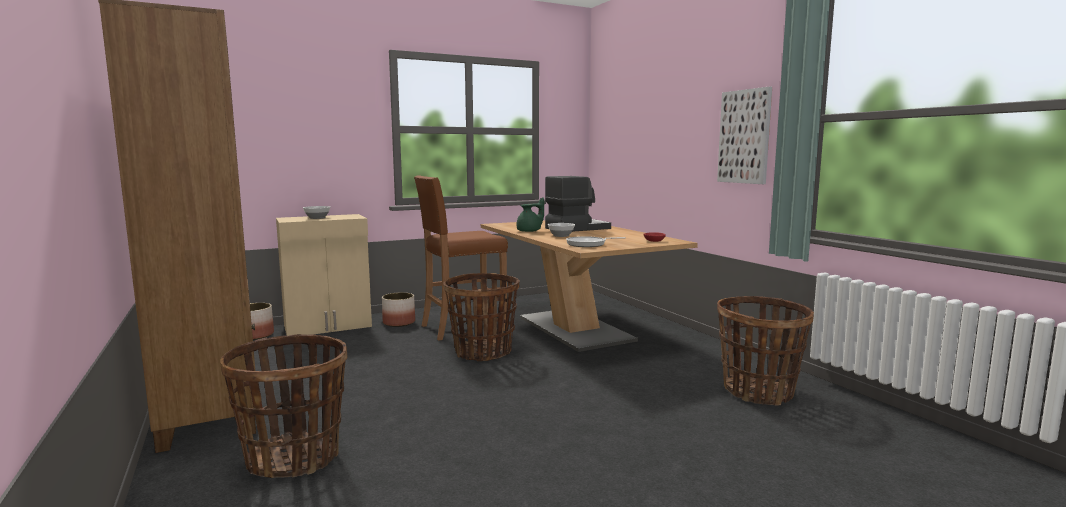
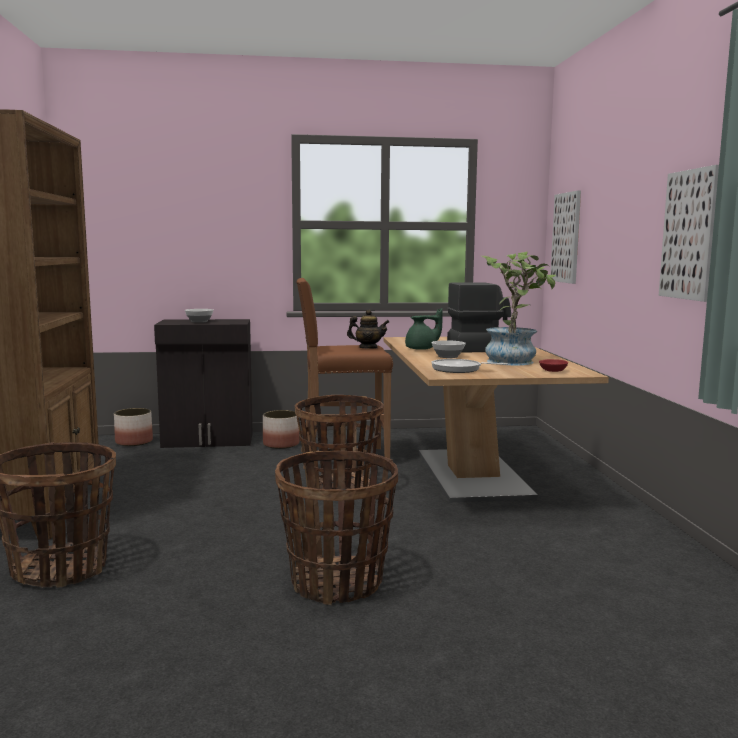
camera: 20 degrees right, 0 degrees up
beige cabinet [276,214,372,336] -> black cabinet [154,319,253,448]
basket [717,296,814,405] -> basket moved to [275,451,398,605]
none -> teapot [347,310,390,349]
none -> potted plant [482,252,556,365]
none -> picture [551,190,581,284]

